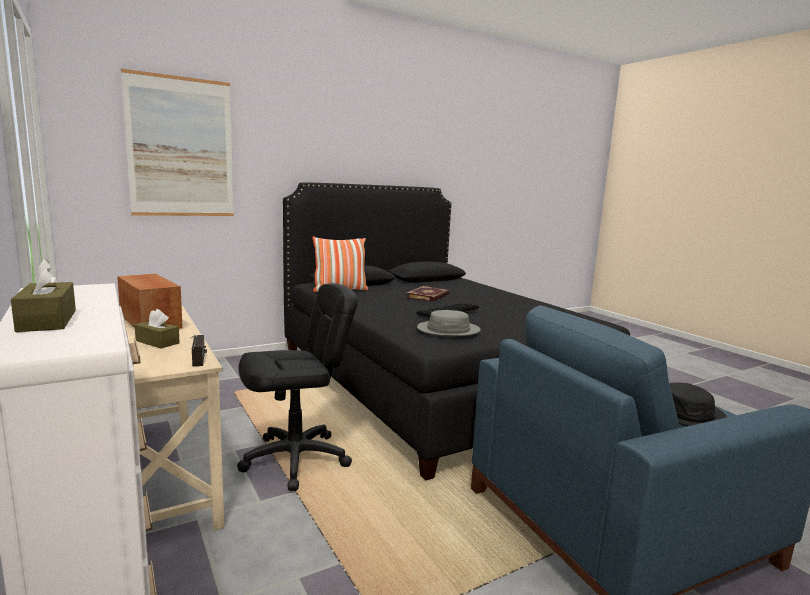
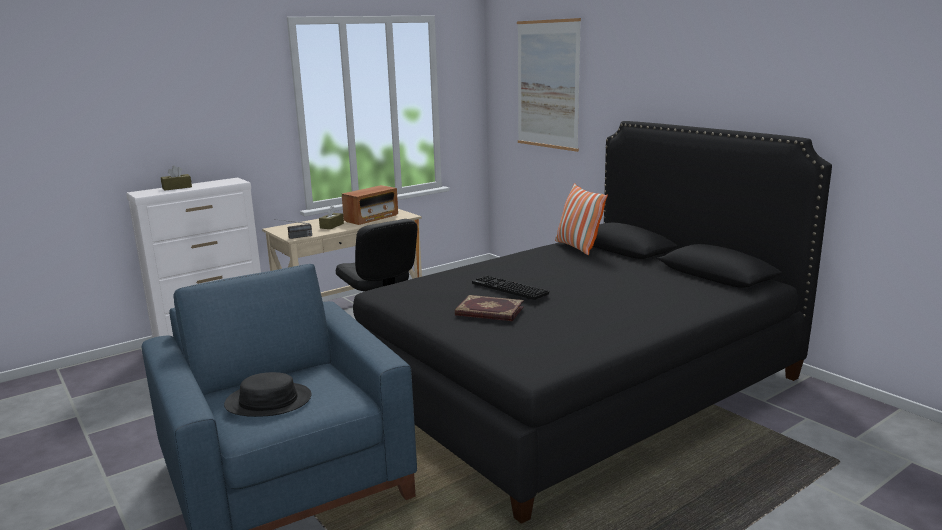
camera: 85 degrees right, 5 degrees up
book [406,286,449,302] -> book moved to [455,295,524,321]
grey hat [417,310,481,337] -> none

